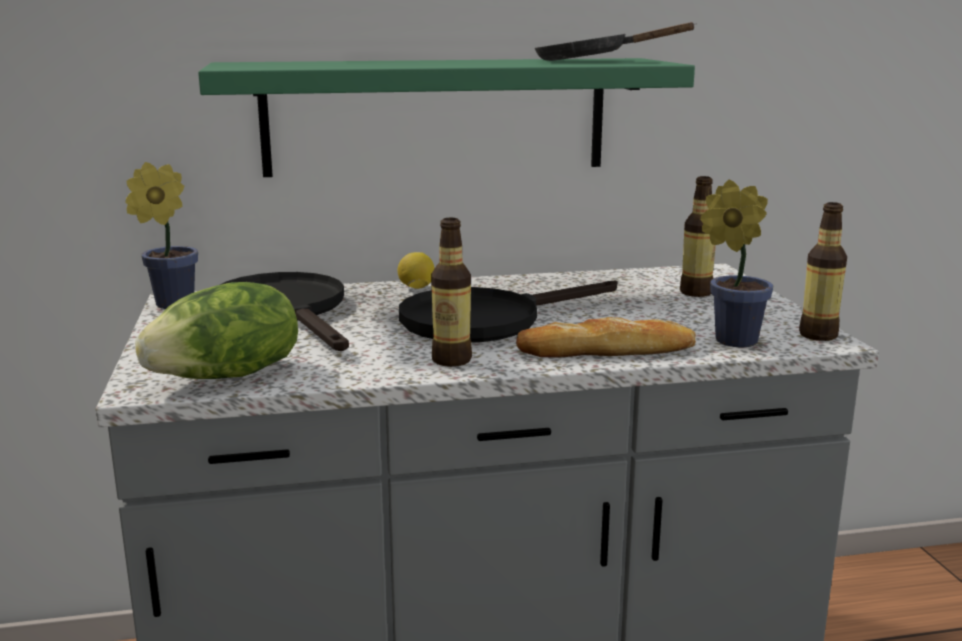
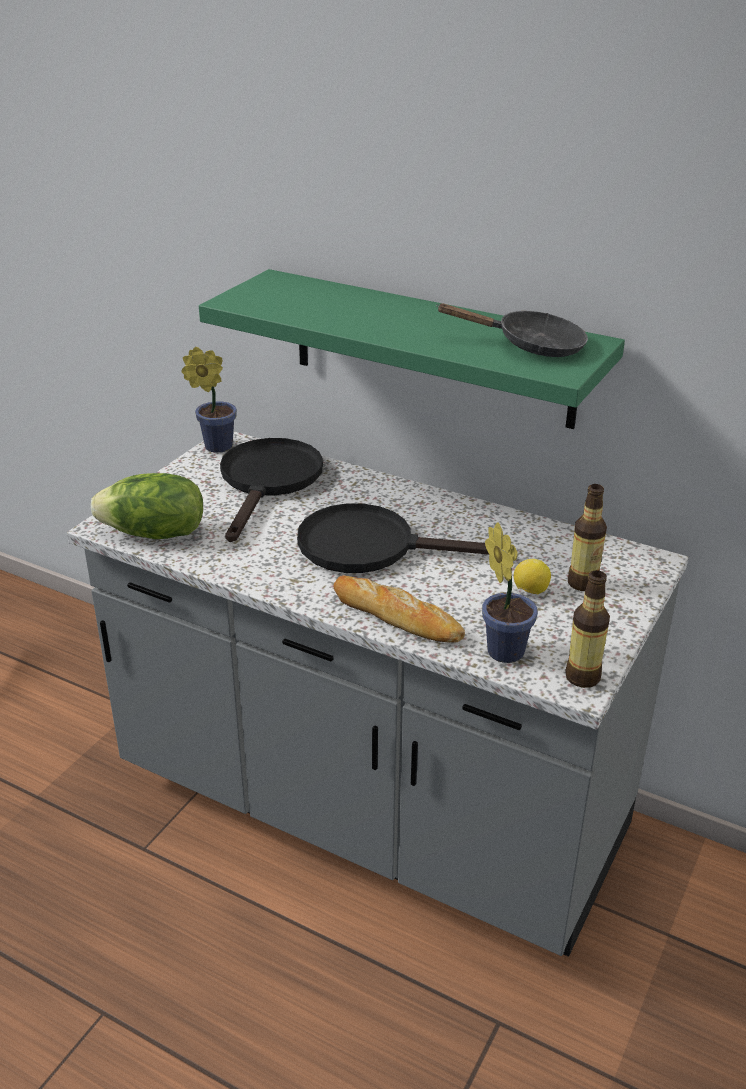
camera: 40 degrees right, 15 degrees up
lemon [397,252,435,289] -> lemon moved to [514,559,551,594]
bottle [431,218,472,367] -> none
black frying pan [535,22,697,61] -> black frying pan turned 135 degrees clockwise [436,303,588,357]

